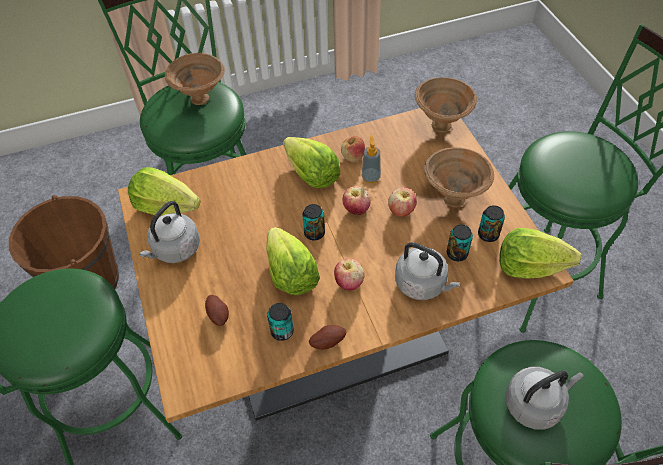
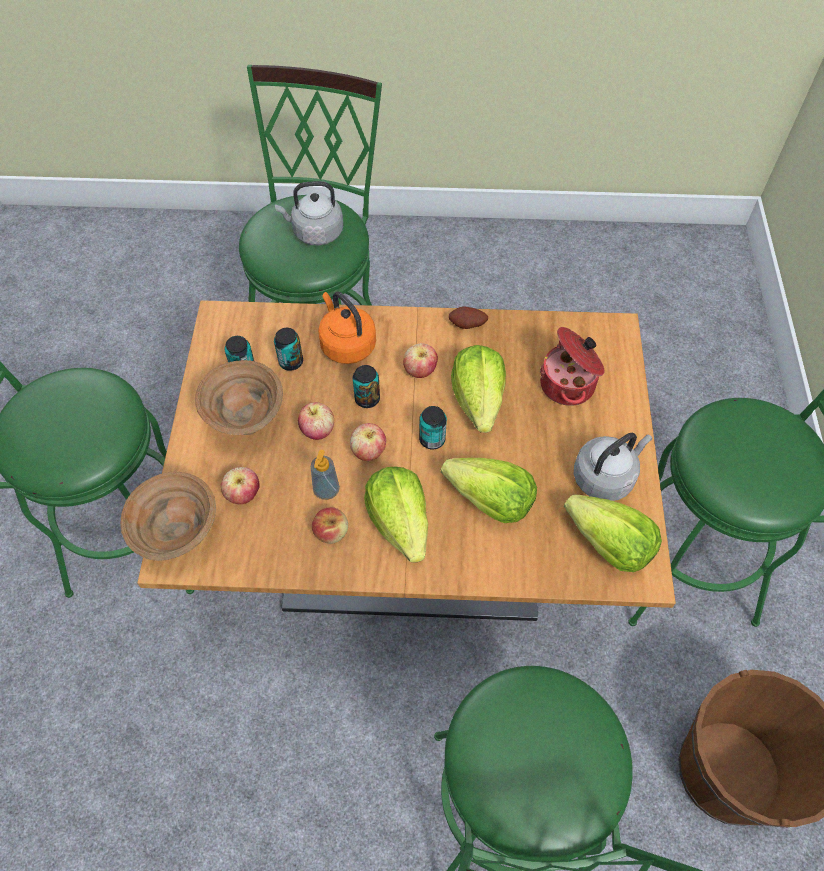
camera: 160 degrees left, 5 degrees up
brown bowl [165,53,225,105] -> none
potato [205,295,229,326] -> cooking pot [540,327,605,406]
can [267,303,294,341] -> can moved to [353,365,380,408]
grey kettle [395,242,460,300] -> orange kettle [318,292,376,364]
lettuce [499,228,581,279] -> lettuce moved to [441,458,537,523]
none -> apple [221,467,260,504]

